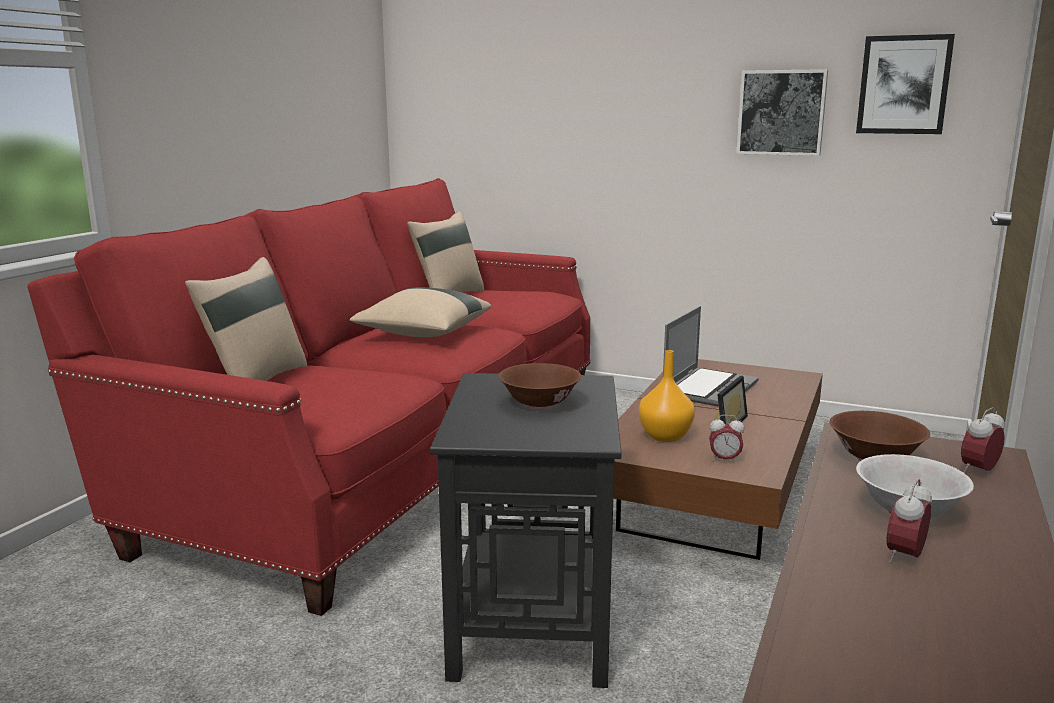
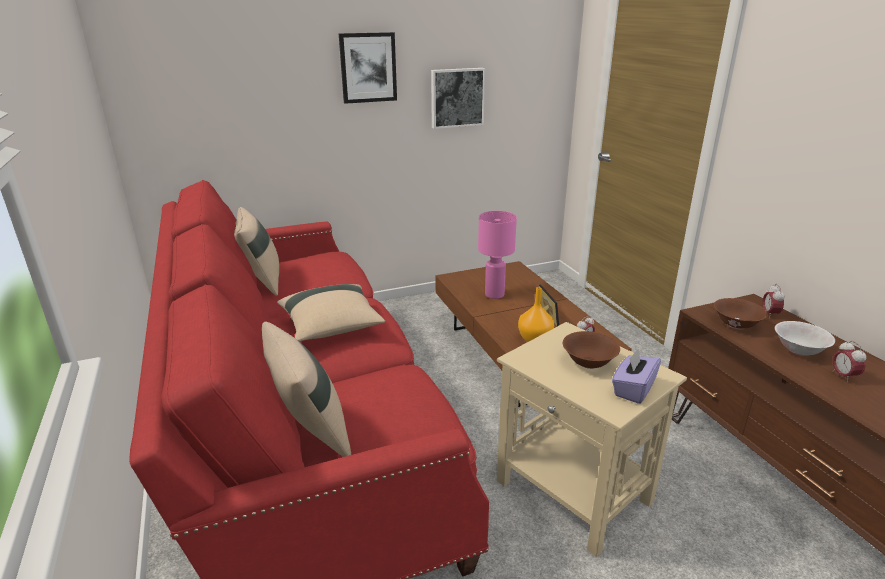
camera: 45 degrees left, 10 degrees up
black side table [430,373,622,688] -> beige side table [497,322,687,557]
laptop [663,306,759,407] -> pink table lamp [478,211,517,299]
picture [856,34,955,134] -> picture moved to [339,32,397,104]
none -> purple tissue box [612,349,661,404]

